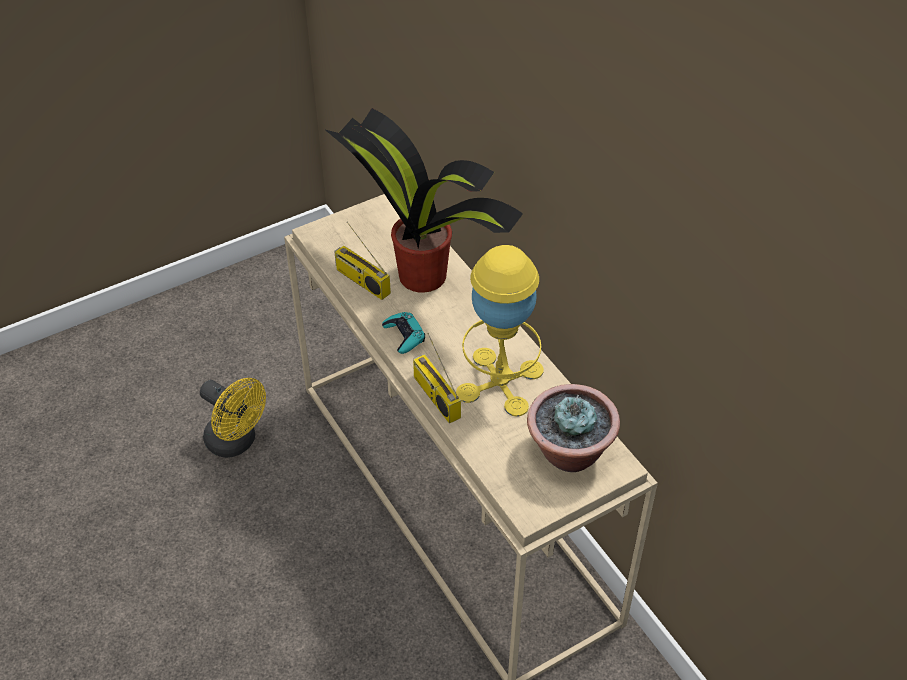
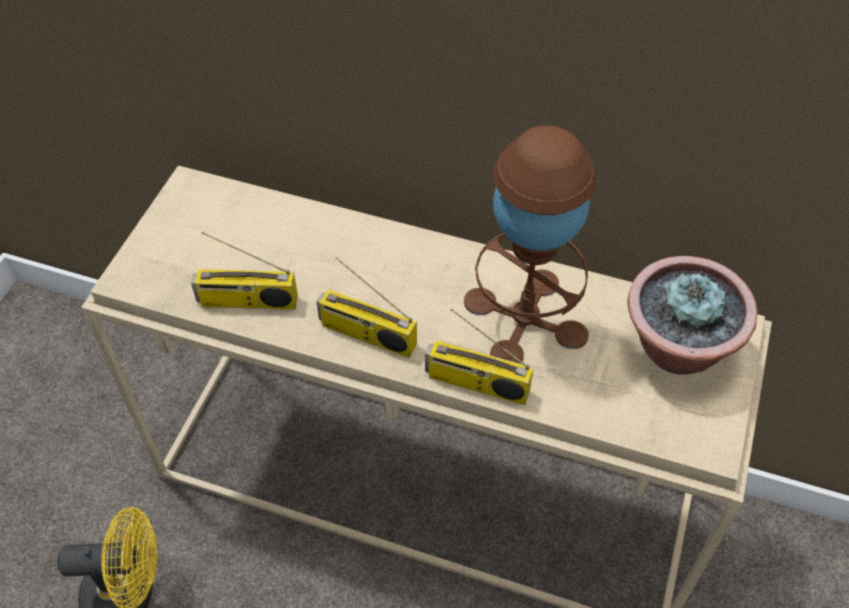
camera: 40 degrees left, 5 degrees up
potted plant [324,108,523,293] -> none
turquoise game controller [382,312,425,354] -> radio [316,257,417,358]
yellow table lamp [456,245,544,416] -> brown table lamp [464,125,597,364]

